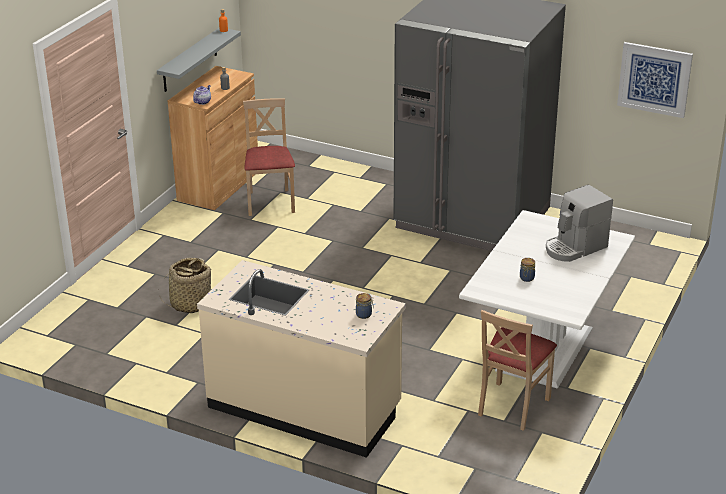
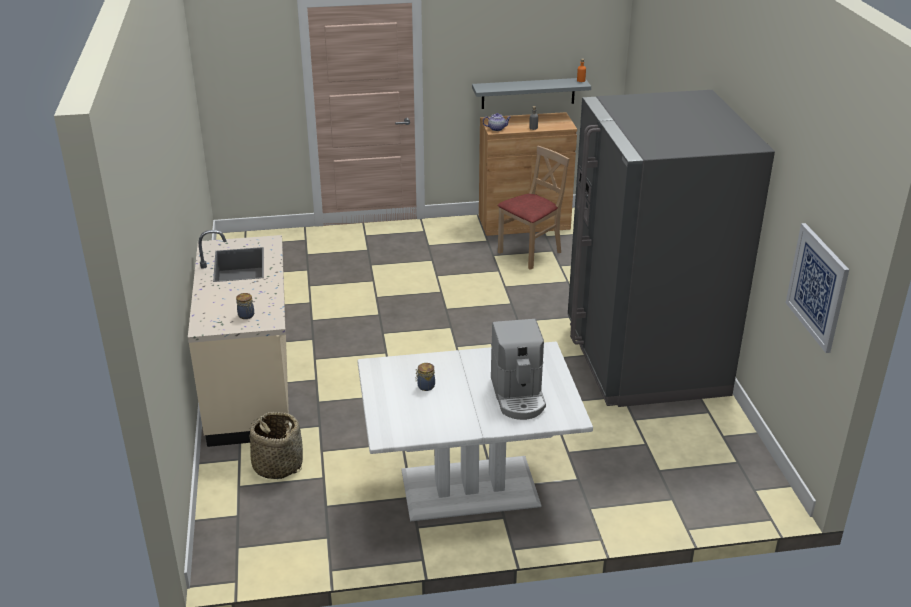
camera: 55 degrees right, 0 degrees up
basket [159,258,213,313] -> basket moved to [249,412,303,479]
beige chair [478,310,557,431] -> none
coffee machine [546,184,613,262] -> coffee machine turned 120 degrees counterclockwise [491,319,546,420]

